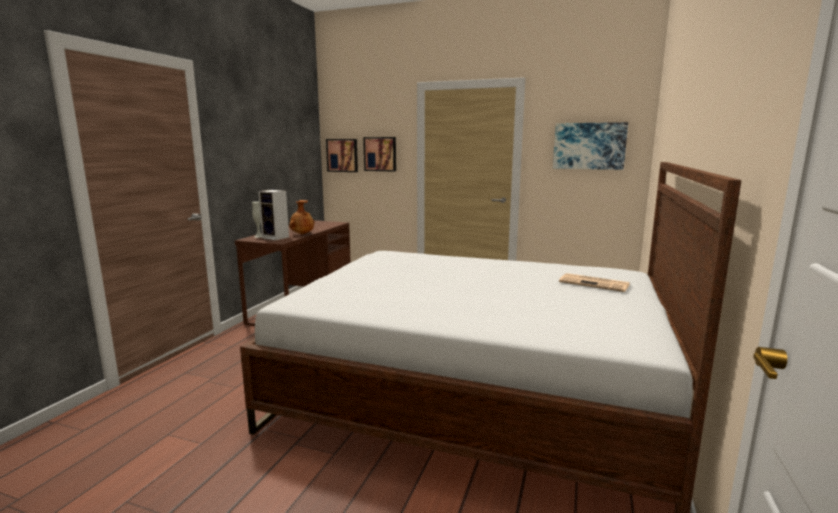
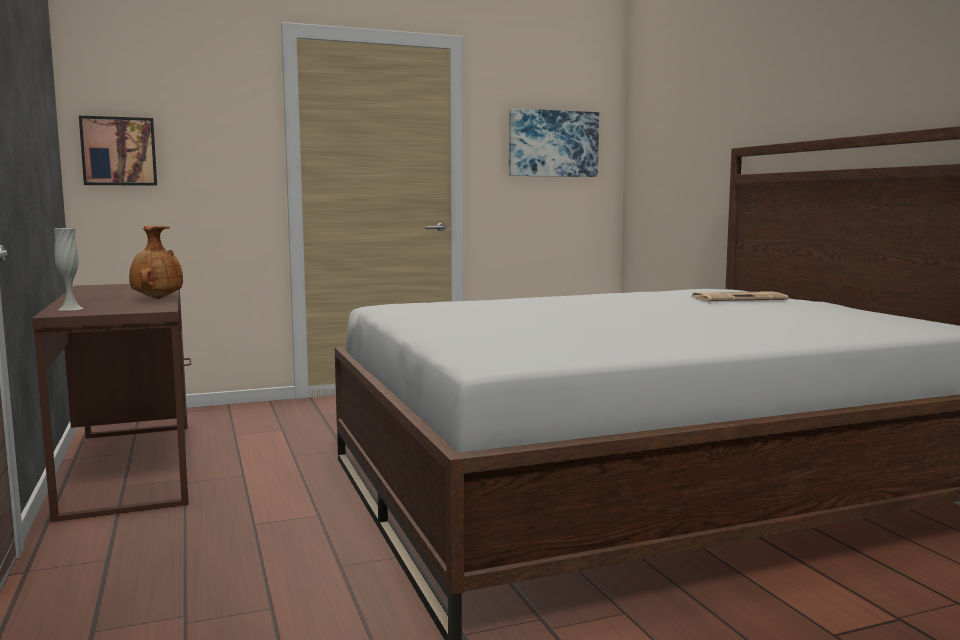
camera: 40 degrees left, 5 degrees down
speaker [258,190,289,241] -> none
picture [363,137,396,172] -> none

